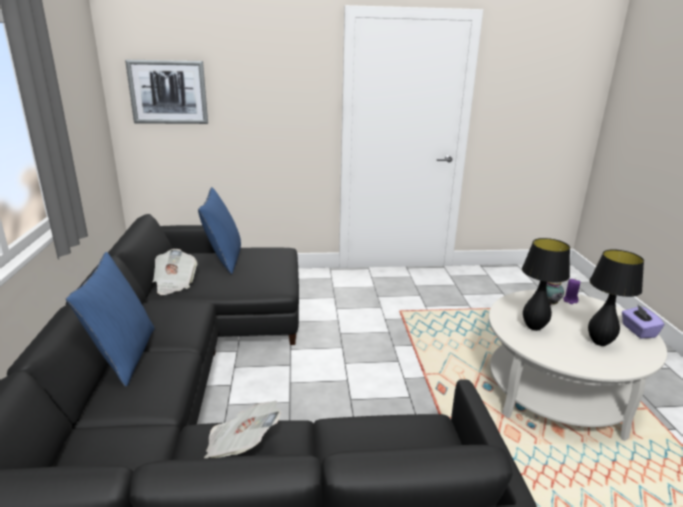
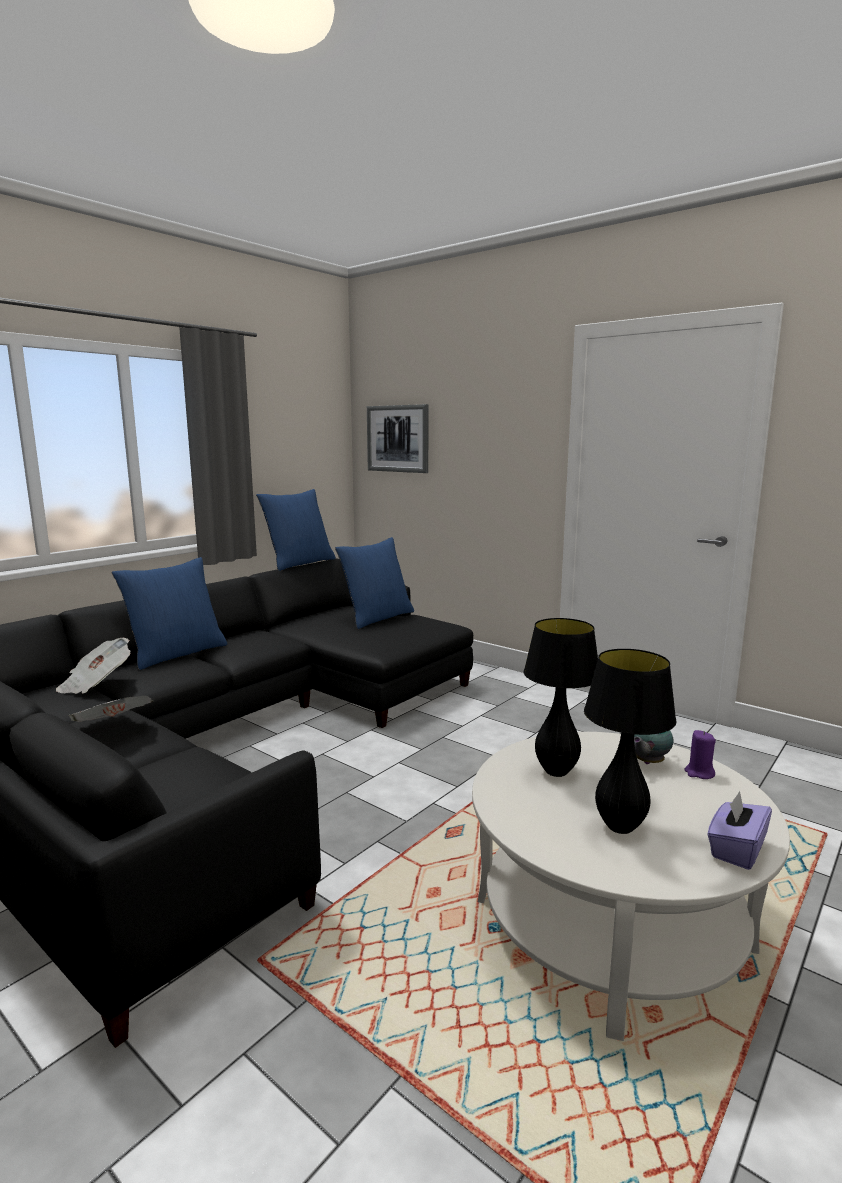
camera: 45 degrees right, 10 degrees down
newspaper [153,249,197,295] -> newspaper moved to [56,638,131,694]
none -> blue pillow [256,489,336,571]

